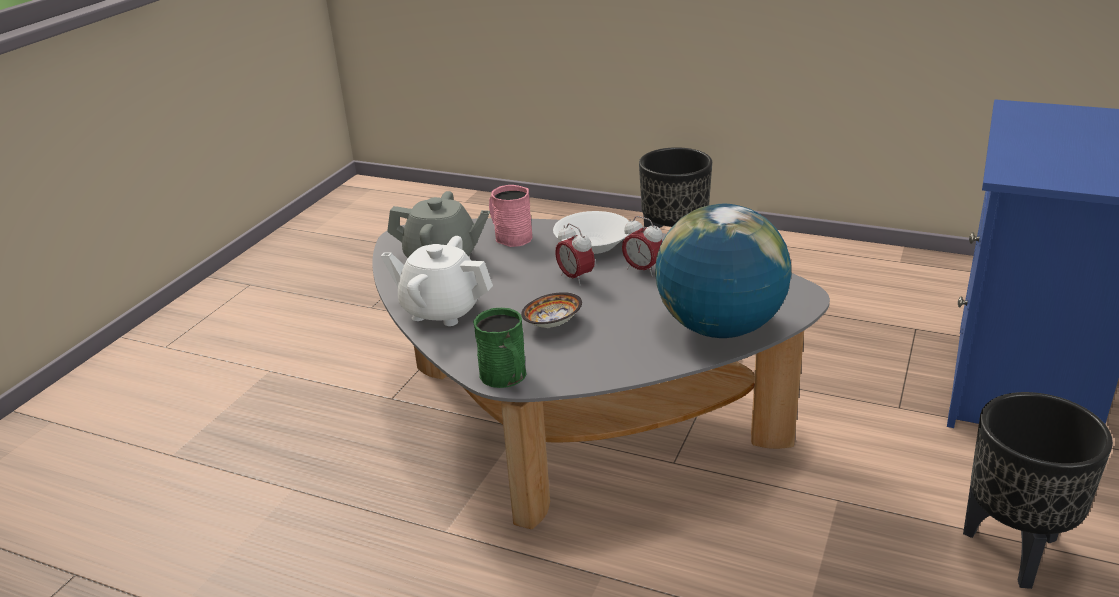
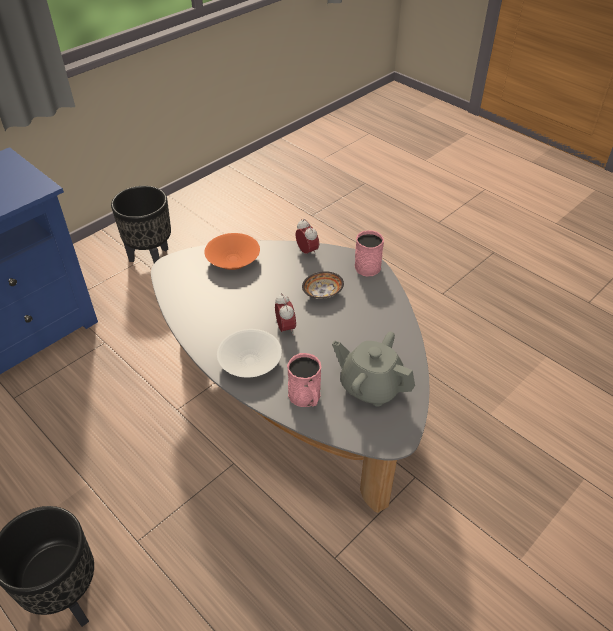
camera: 160 degrees left, 15 degrees up
white teapot [381,236,493,326] -> none
green mug [473,308,527,388] -> pink mug [355,230,384,276]
alarm clock [622,216,663,277] -> alarm clock moved to [296,219,319,256]
globe [655,204,791,338] -> orange bowl [204,233,260,270]

